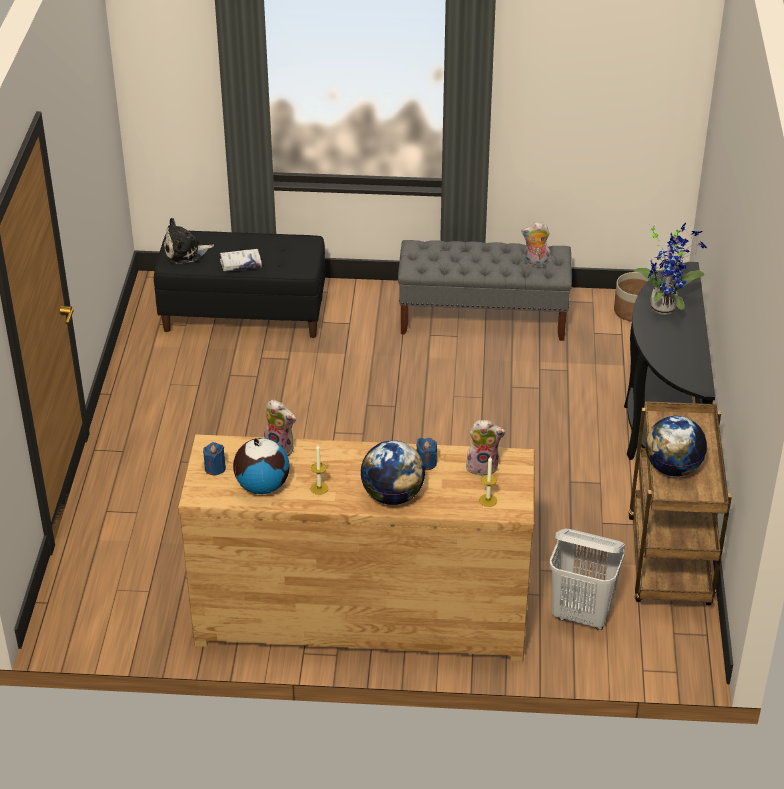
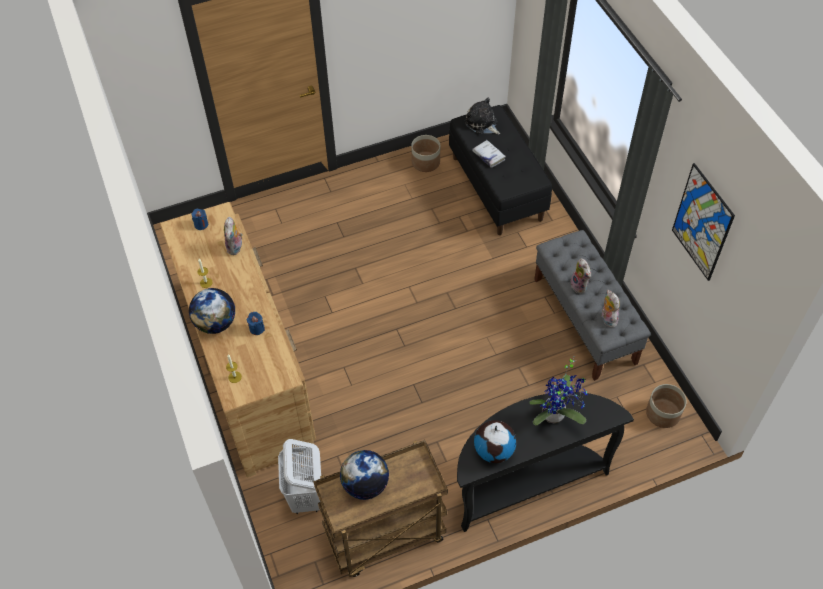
camera: 65 degrees right, 15 degrees up
globe [233,438,290,494] -> globe moved to [474,420,516,463]
plush toy [466,420,506,476] -> plush toy moved to [571,258,591,293]
none -> planter [411,135,440,172]
none -> picture [672,163,735,281]

